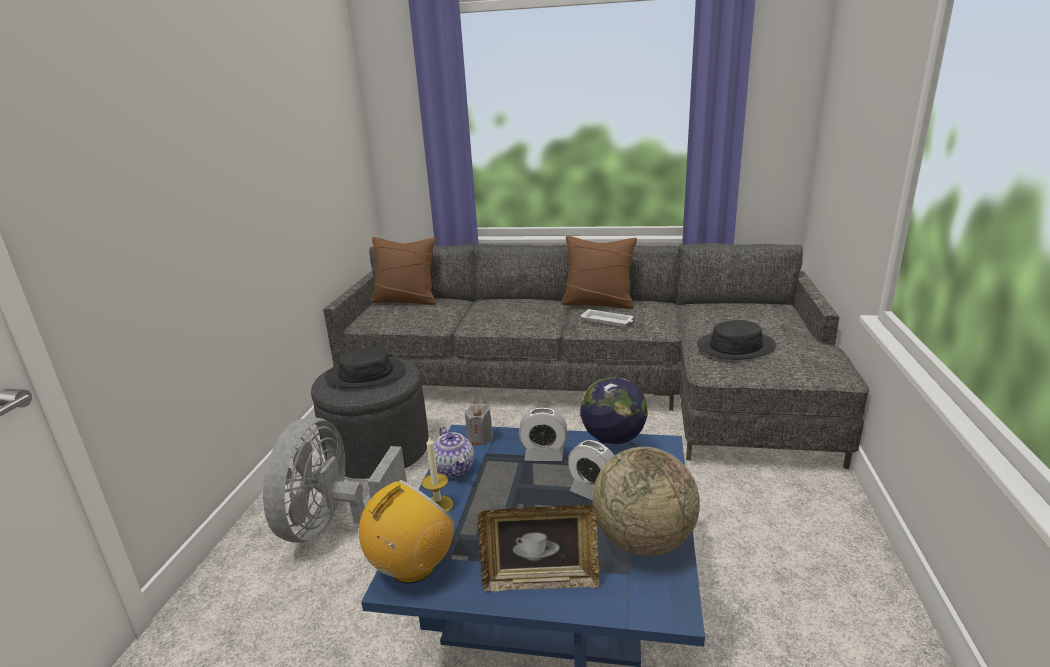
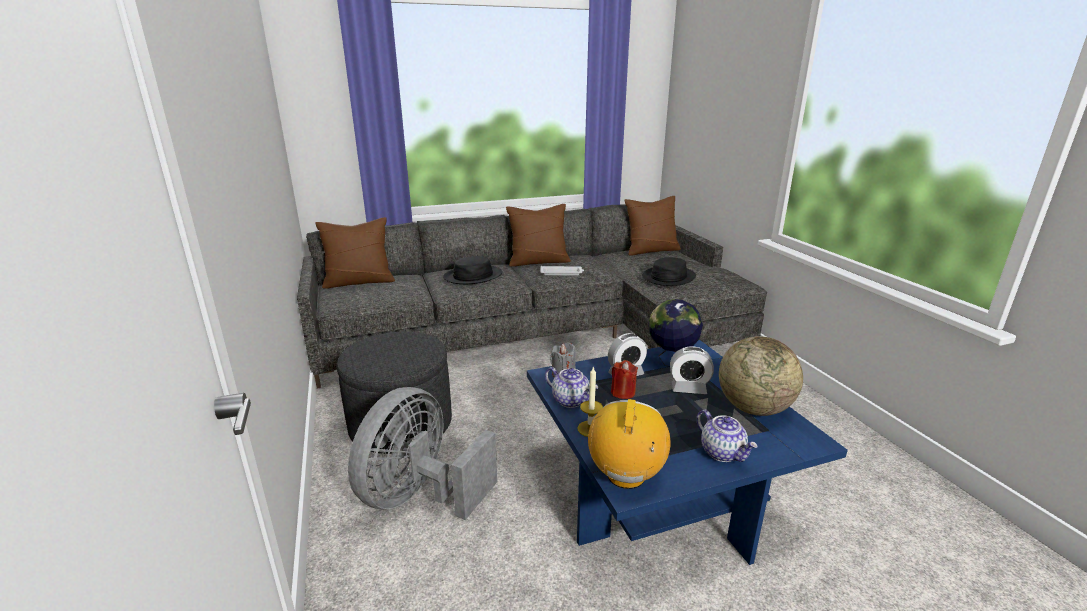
camera: 30 degrees left, 0 degrees up
grey fan [263,417,407,543] -> grey fan turned 45 degrees clockwise [348,387,497,520]
black hat [325,348,406,388] -> black hat moved to [443,256,502,284]
picture frame [477,505,599,591] -> teapot [696,410,758,462]
none -> red candle [611,360,638,399]
none -> brown pillow [624,196,681,255]

